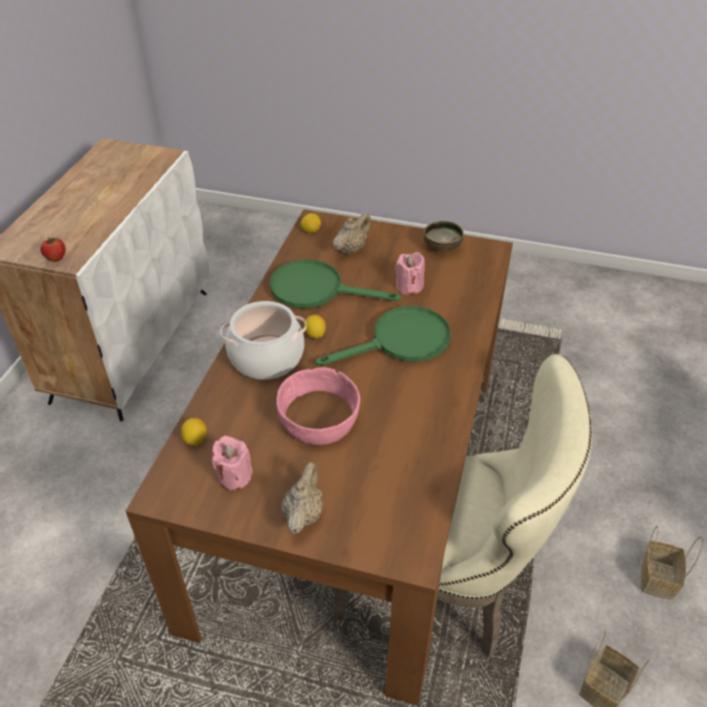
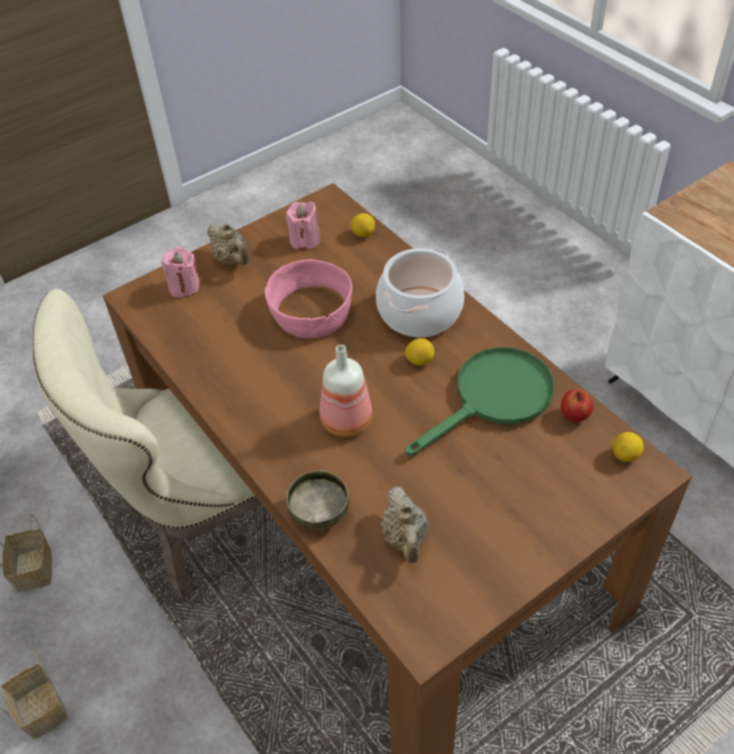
camera: 130 degrees right, 5 degrees up
apple [40,237,65,262] -> apple moved to [561,389,593,422]
green frying pan [315,306,451,366] -> bottle [320,345,372,437]
beige teapot [333,213,371,255] -> beige teapot moved to [381,487,429,563]
pink candle [395,252,425,296] -> pink candle moved to [161,247,200,298]
bowl [424,221,463,252] -> bowl moved to [286,470,349,530]

